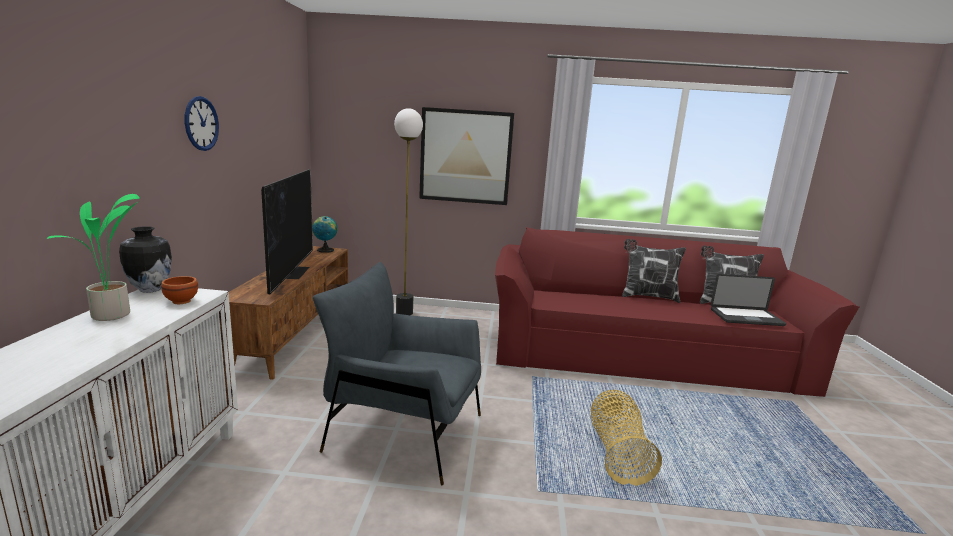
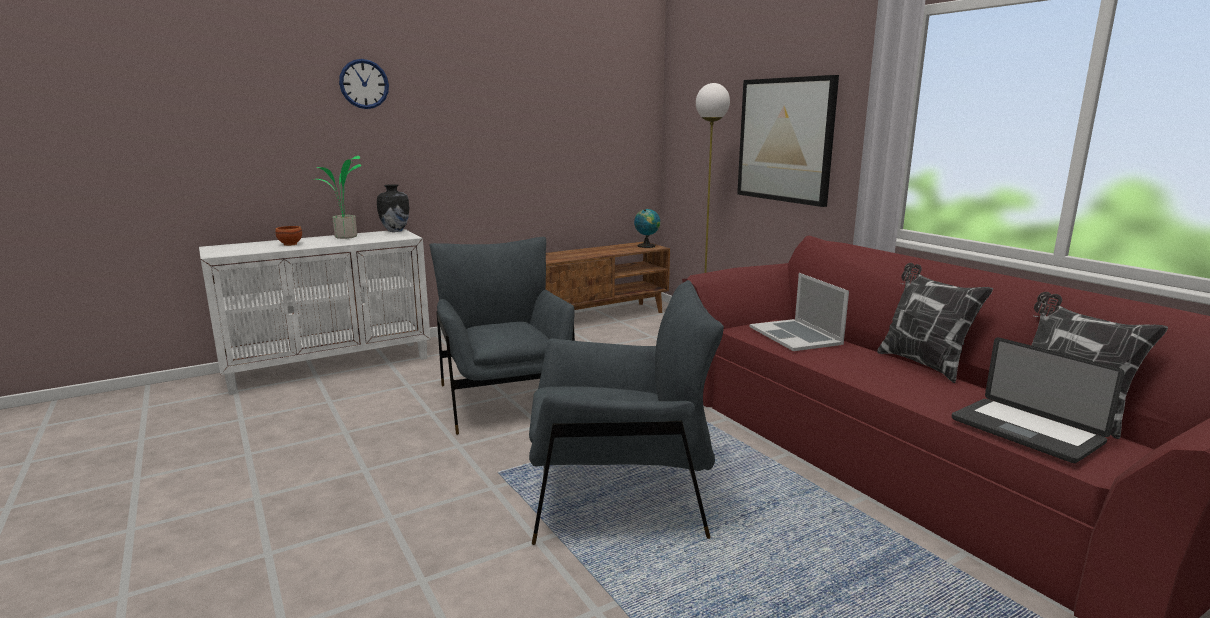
camera: 55 degrees right, 0 degrees up
brown bowl [161,276,198,304] -> brown bowl moved to [275,226,302,246]
wall clock [185,96,219,151] -> wall clock moved to [339,59,389,109]
television [261,169,313,294] -> none
basket [591,390,662,486] -> grey armchair [529,280,724,545]
none -> laptop [750,273,849,351]

